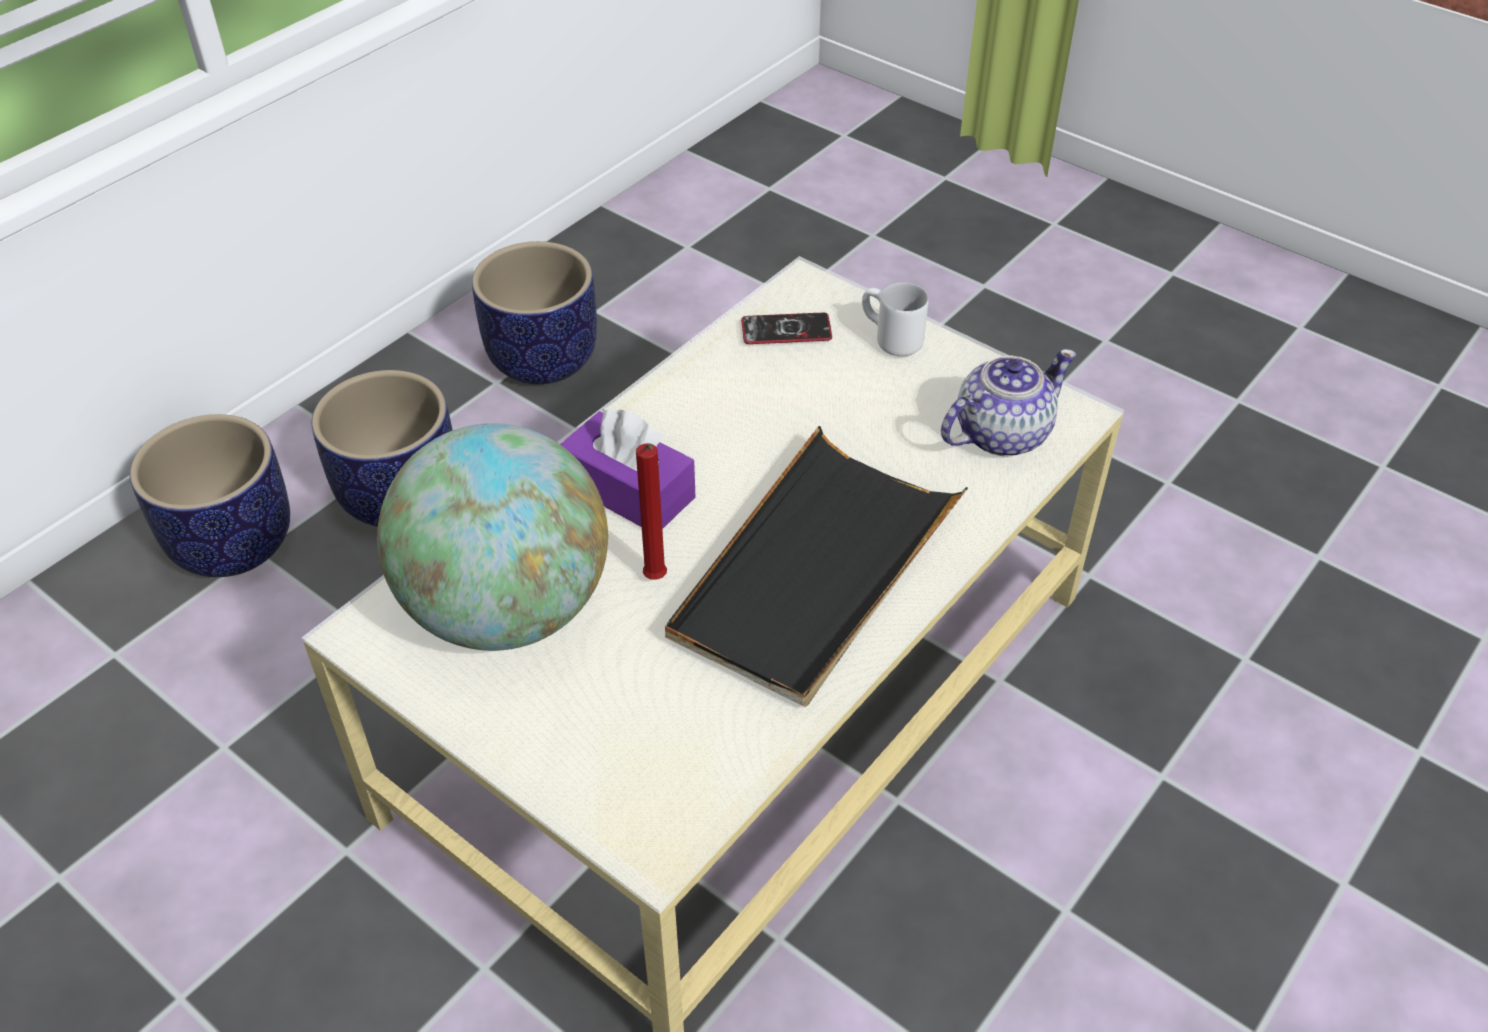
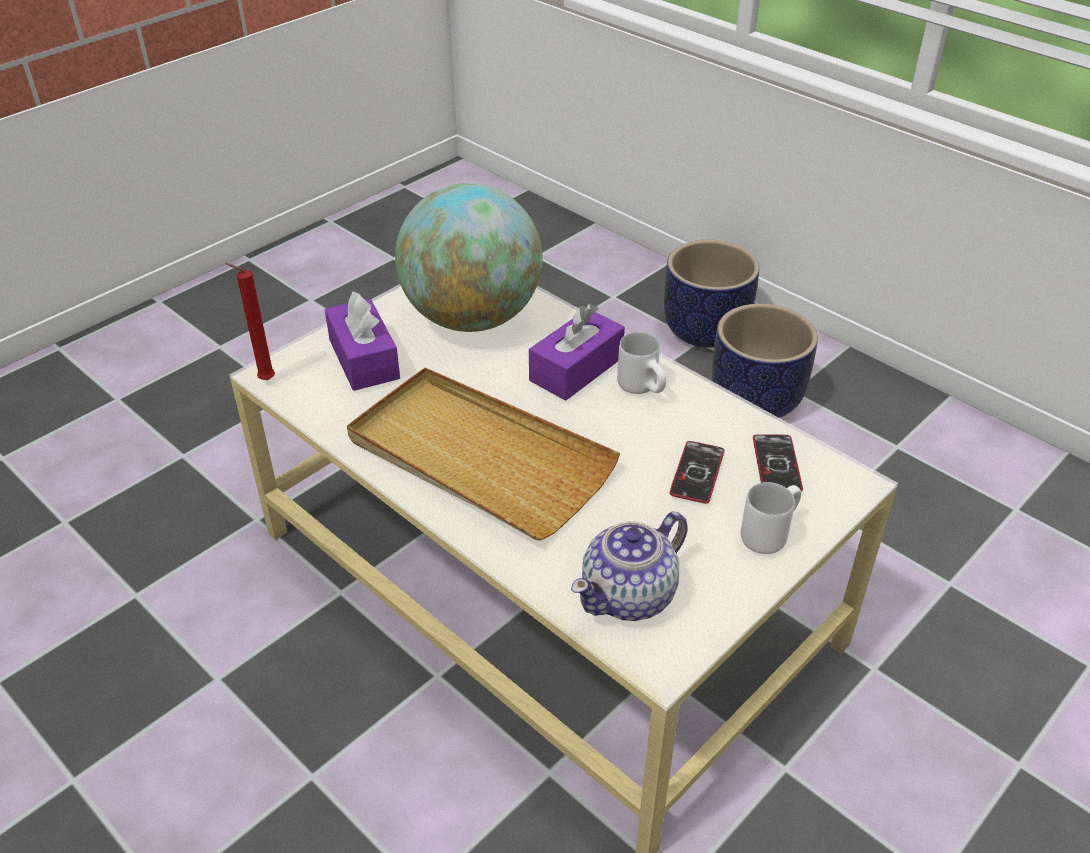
camera: 95 degrees right, 5 degrees down
planter [472,241,597,384] -> none
red candle [636,443,667,580] -> red candle moved to [225,263,275,380]
black tray [665,426,968,707] -> beige tray [347,368,620,540]
teapot [941,349,1077,456] -> teapot turned 75 degrees clockwise [571,512,688,621]
none -> purple tissue box [325,291,400,391]
none -> white mug [617,332,666,394]
none -> phone [670,441,724,503]

